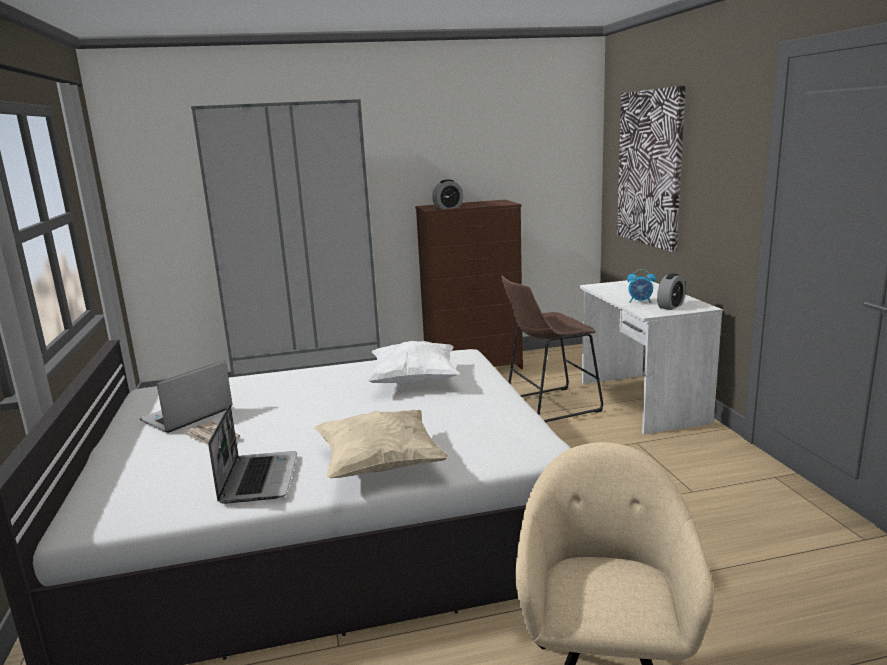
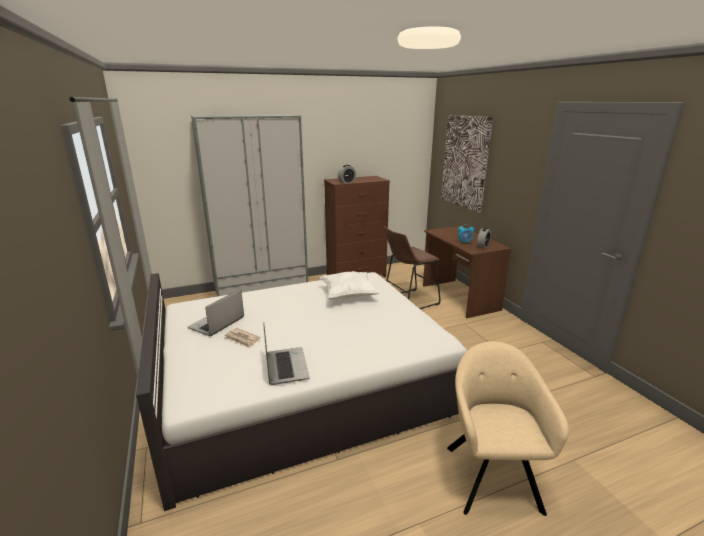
camera: 10 degrees left, 5 degrees up
beige pillow [314,410,449,478] -> none
white desk [579,280,723,434] -> brown desk [423,226,512,318]

